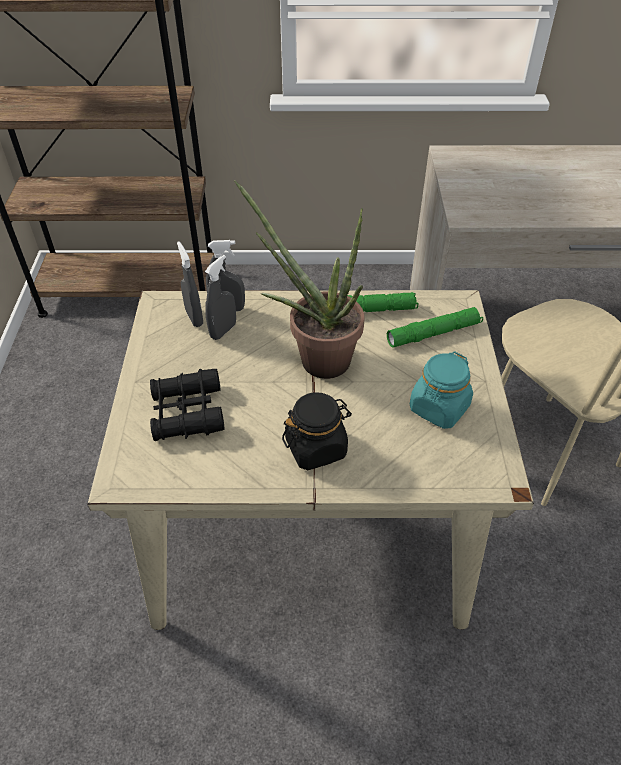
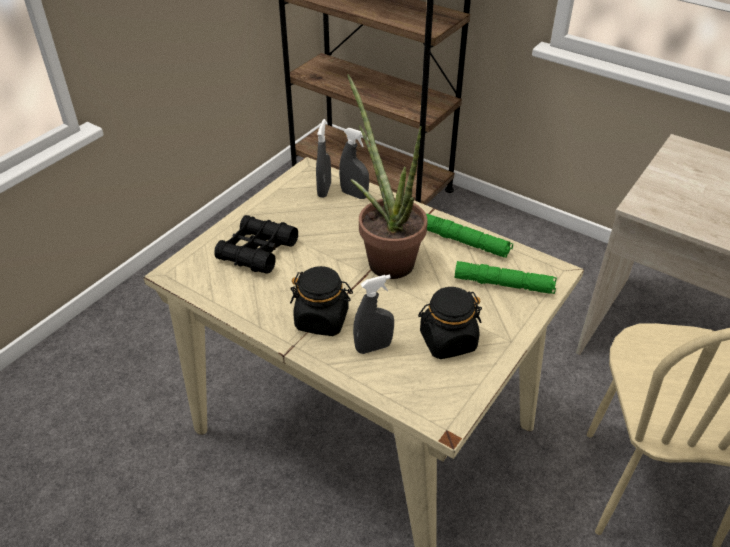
camera: 35 degrees right, 5 degrees down
grey spray bottle [205,255,236,340] -> grey spray bottle moved to [353,275,394,354]
turquoise jar [410,352,473,429] -> black jar [418,287,482,359]

